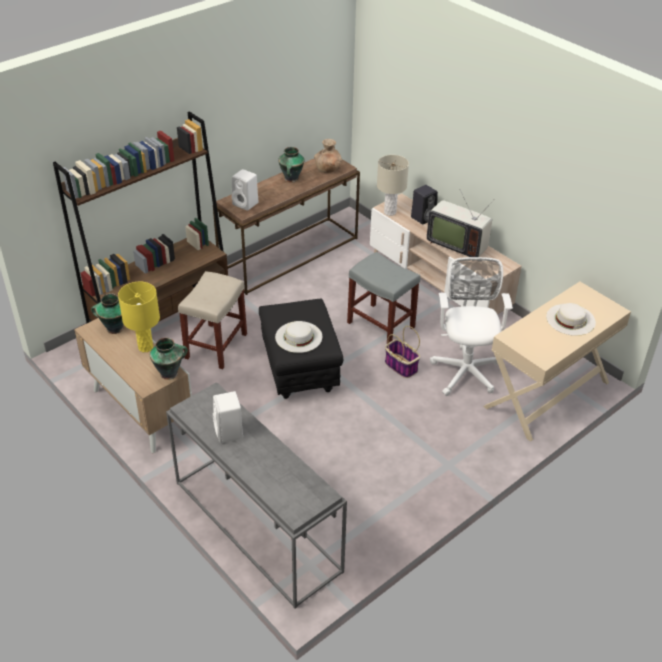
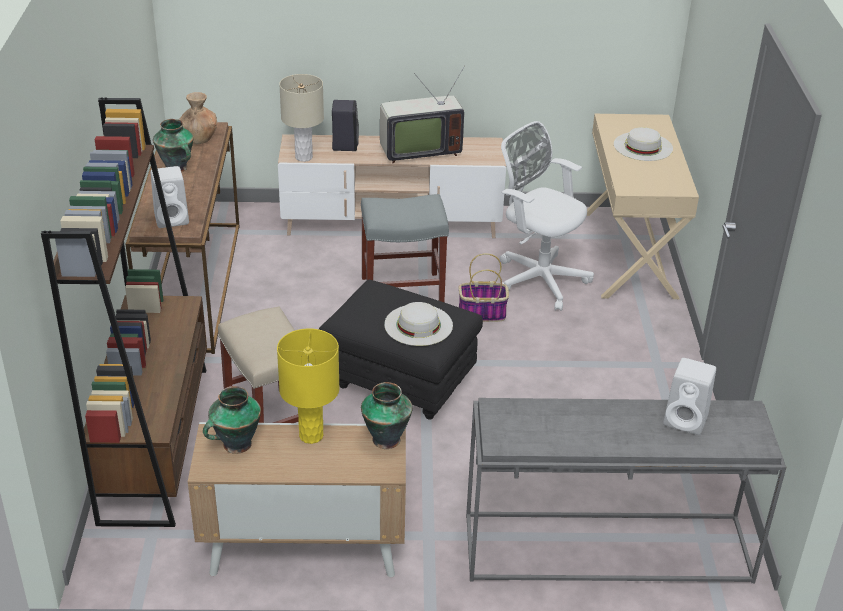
camera: 50 degrees left, 5 degrees down
white speaker [213,391,243,443] -> white speaker moved to [663,358,716,435]

